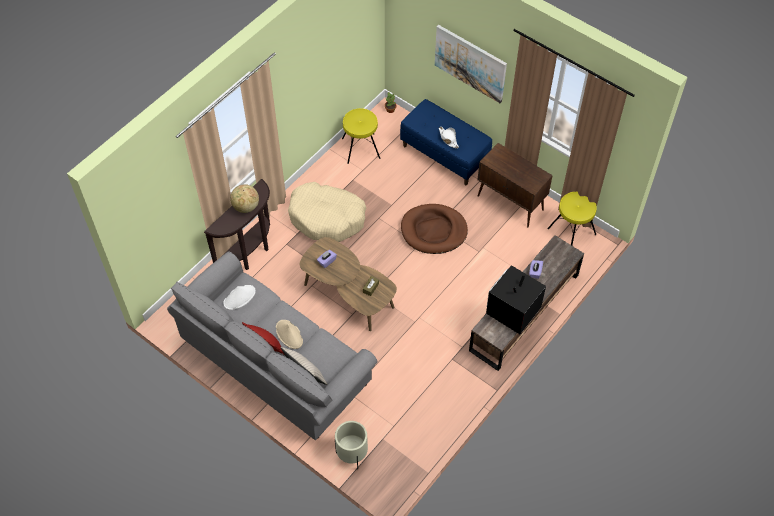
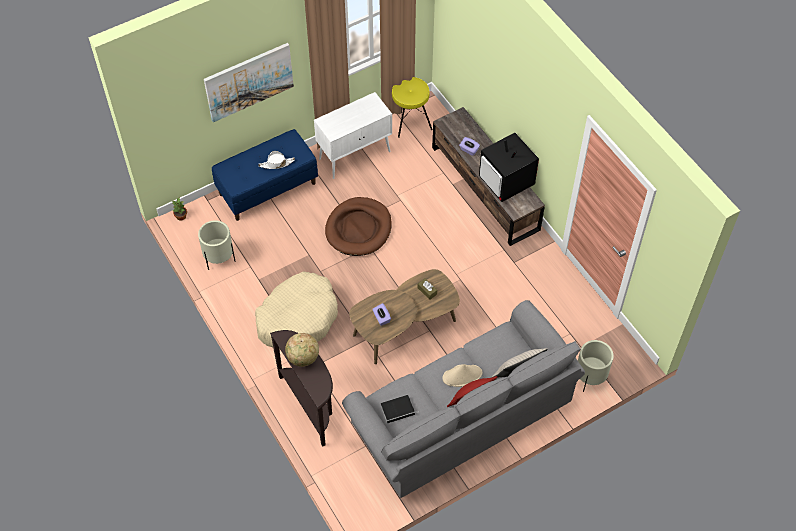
camera: 70 degrees left, 0 degrees up
white hat [224,285,256,310] -> book [381,395,419,423]
yellow stool [342,108,380,164] -> beige planter [198,220,235,270]
brown cabinet [478,143,553,227] -> white cabinet [314,92,392,179]

